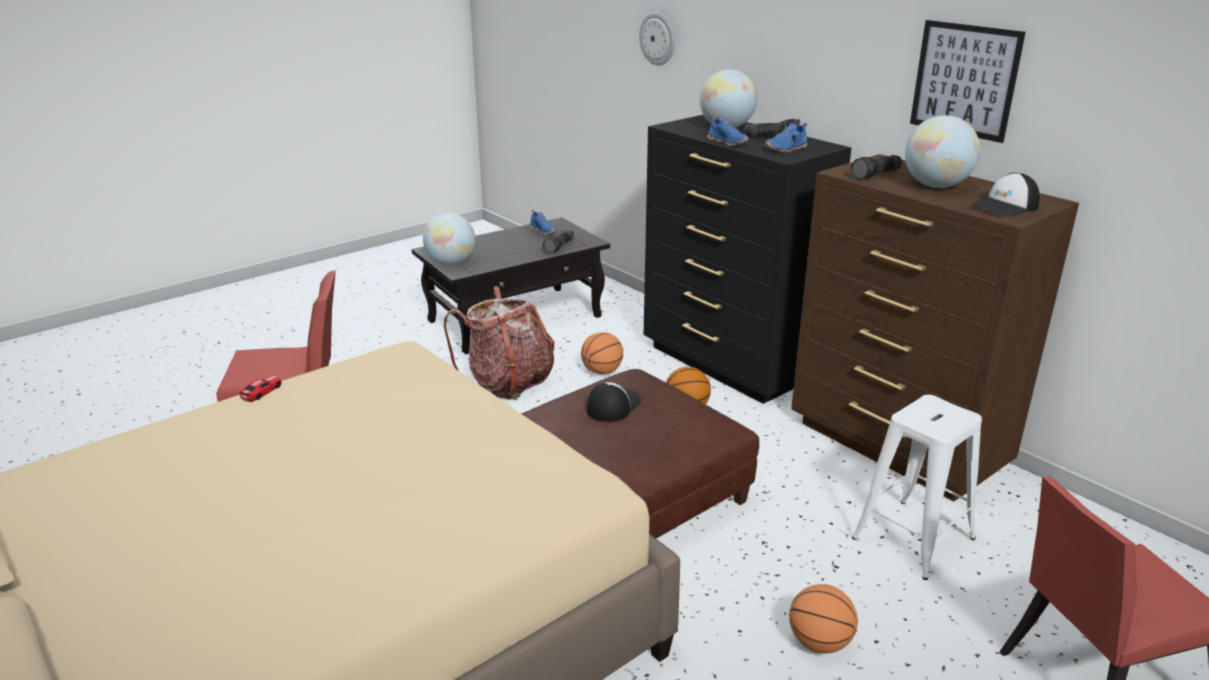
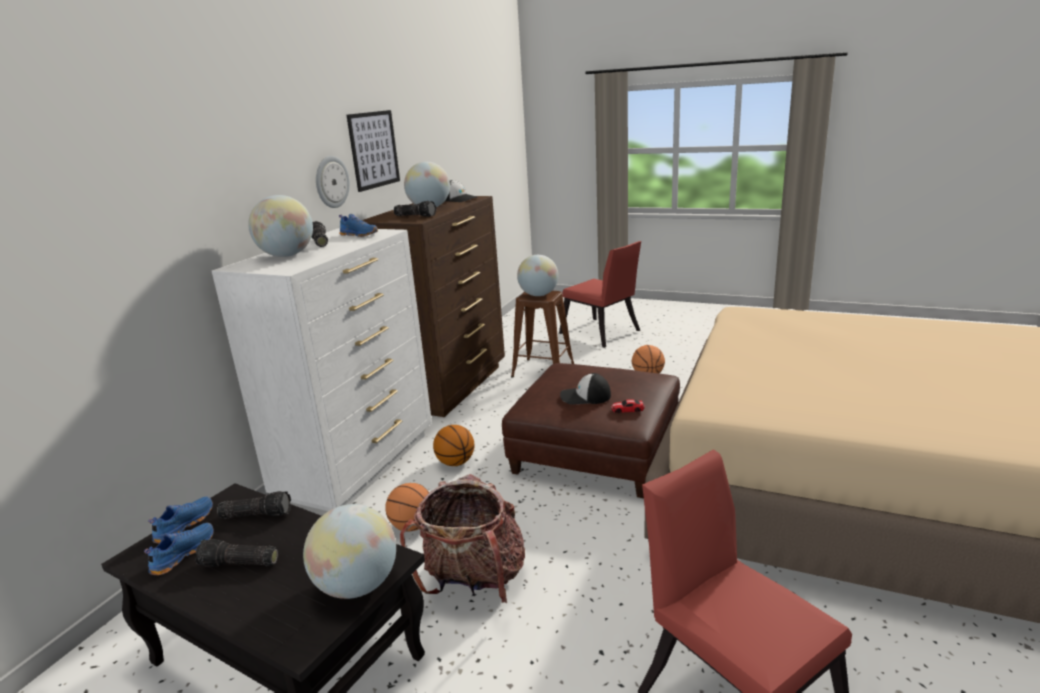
camera: 115 degrees left, 5 degrees down
toy car [239,376,282,402] -> toy car moved to [611,399,645,413]
wall clock [639,12,675,66] -> wall clock moved to [316,156,350,208]
black dresser [644,115,851,404] -> white dresser [212,228,432,511]
blue shoe [707,116,749,146] -> blue shoe moved to [148,496,213,544]
white stool [852,395,982,580] -> brown stool [511,291,574,378]
none -> flashlight [195,539,279,567]
none -> globe [517,255,559,296]

